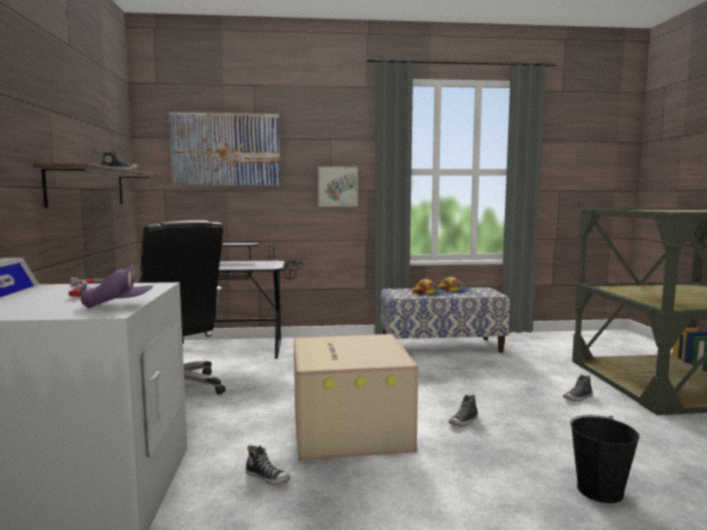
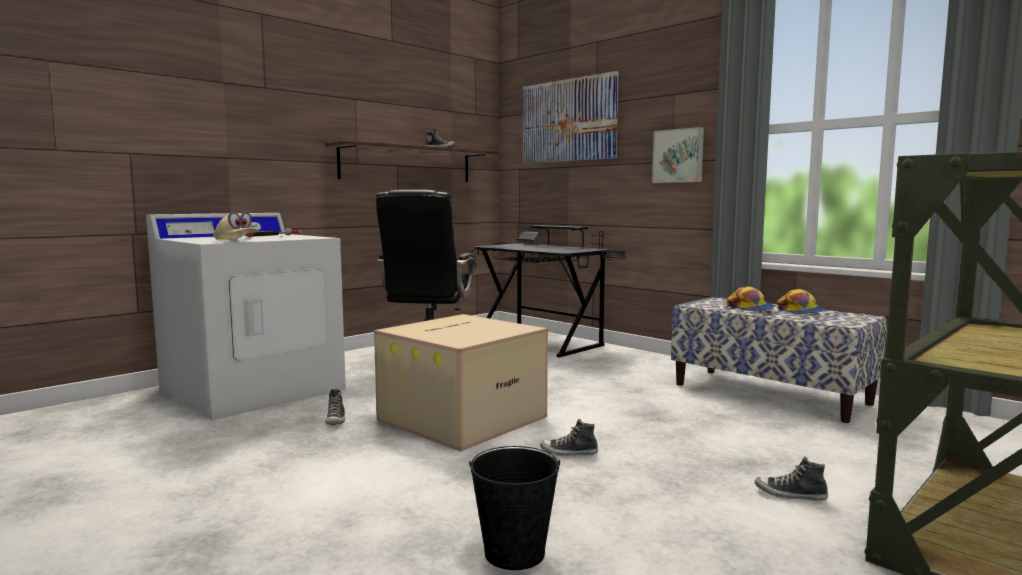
camera: 50 degrees right, 0 degrees up
purple cap [81,265,153,308] -> beige cap [213,212,258,241]

